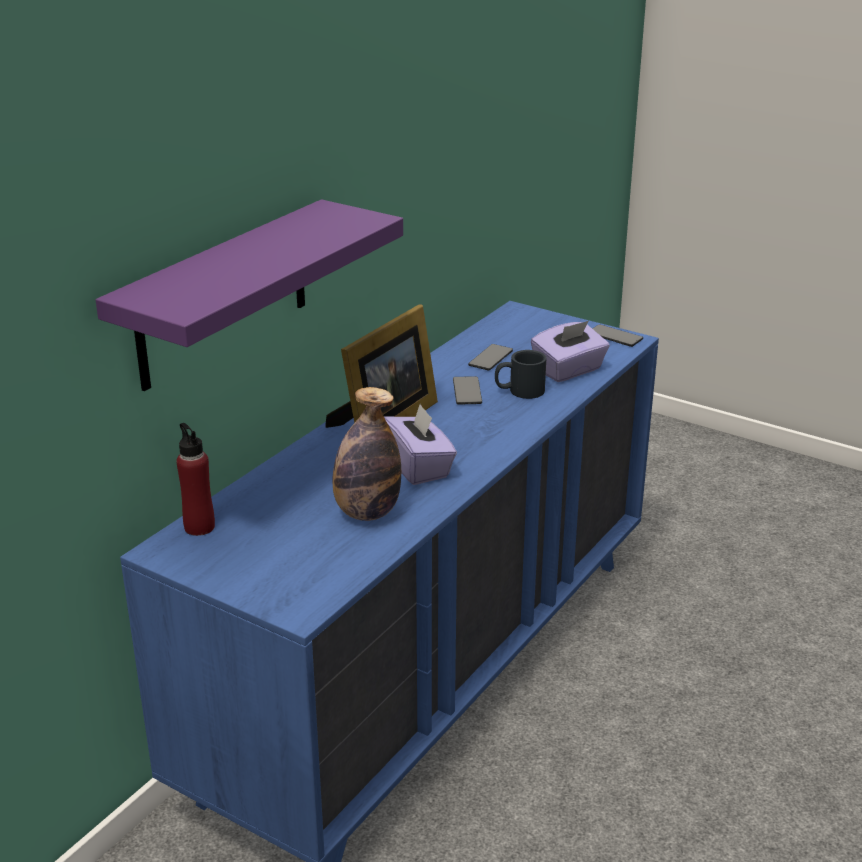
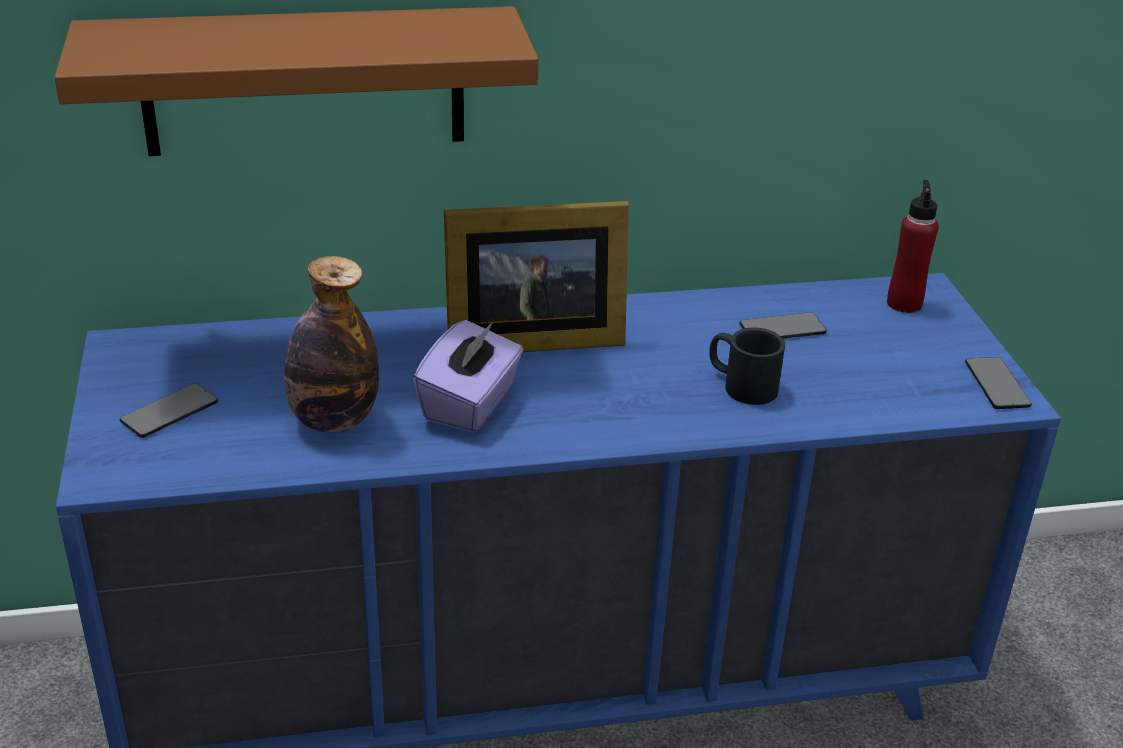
camera: 45 degrees right, 5 degrees up
purple shelf [96,199,403,391] -> brown shelf [55,6,539,156]
red bottle [176,423,215,536] -> red bottle moved to [887,180,939,313]
phone [453,376,482,405] -> phone moved to [120,383,218,438]
purple tissue box [531,321,610,382] -> none

